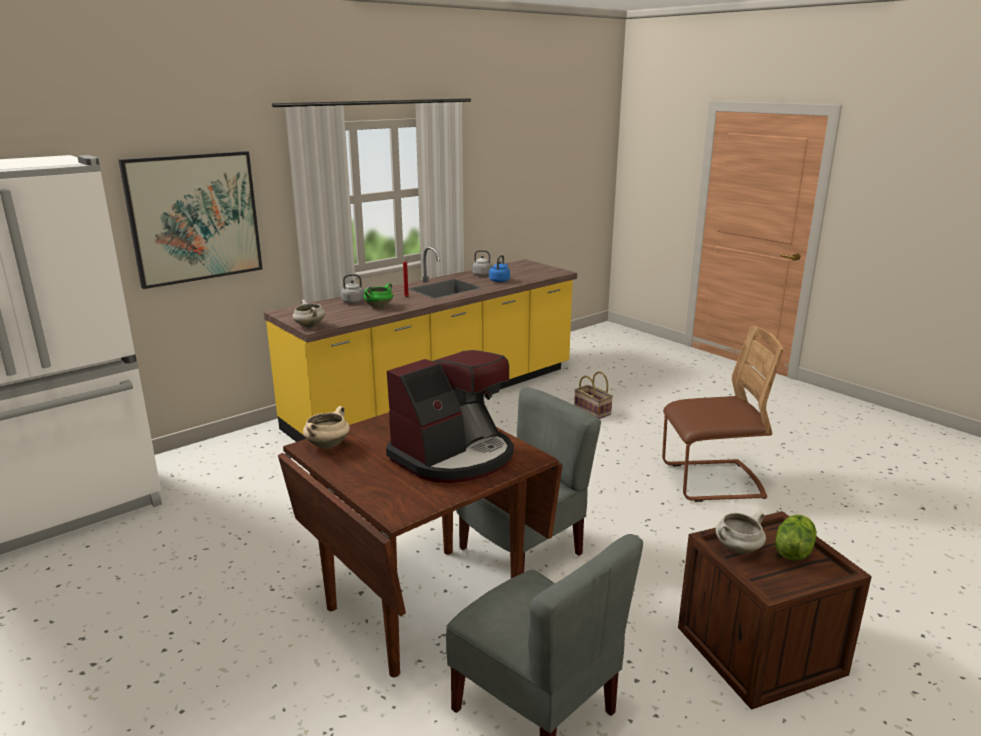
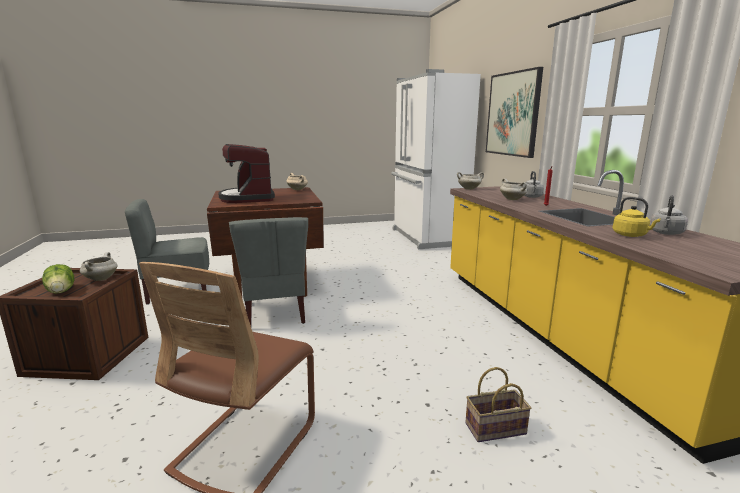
camera: 115 degrees right, 5 degrees down
green cooking pot [363,283,393,308] -> white cooking pot [500,178,527,200]
blue kettle [489,255,510,282] -> yellow kettle [613,197,661,237]

